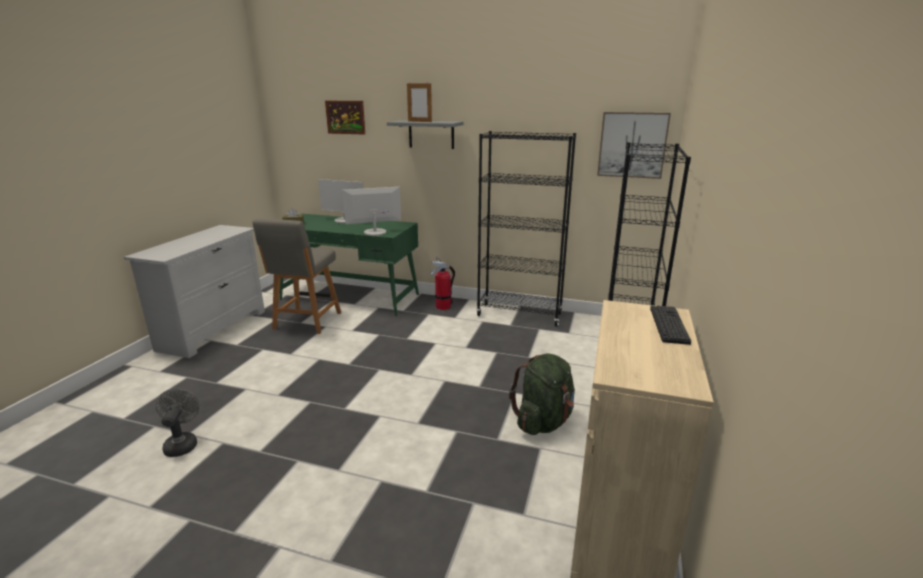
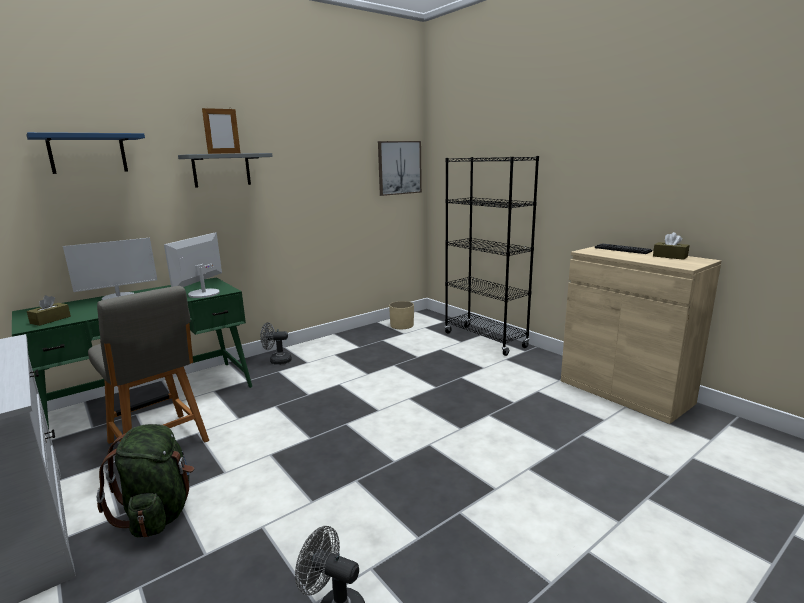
camera: 55 degrees left, 5 degrees down
picture [325,101,365,135] -> blue shelf [26,132,145,174]
fire extinguisher [430,257,455,310] -> grey fan [260,322,292,365]
black bookcase [476,131,576,326] -> none
green backpack [509,353,575,435] -> green backpack moved to [97,424,194,537]
none -> beige planter [389,301,414,329]
none -> brown tissue box [653,232,689,260]

